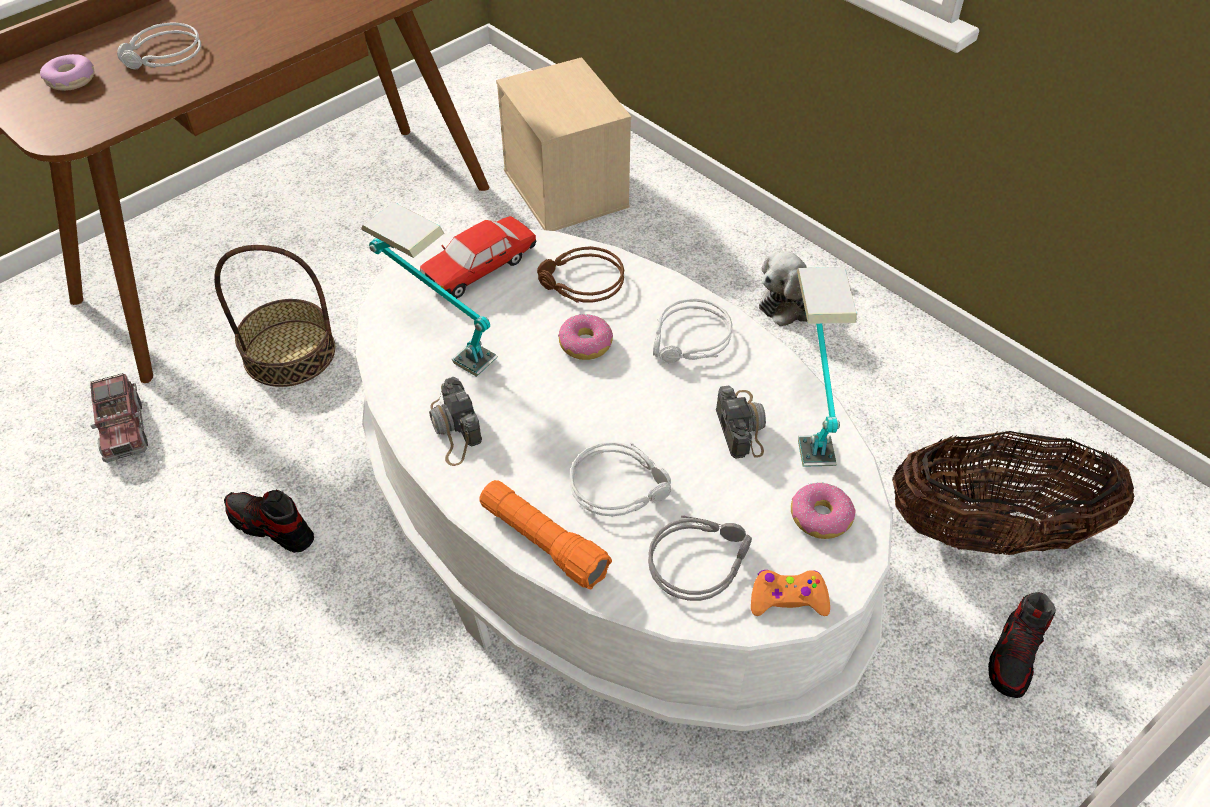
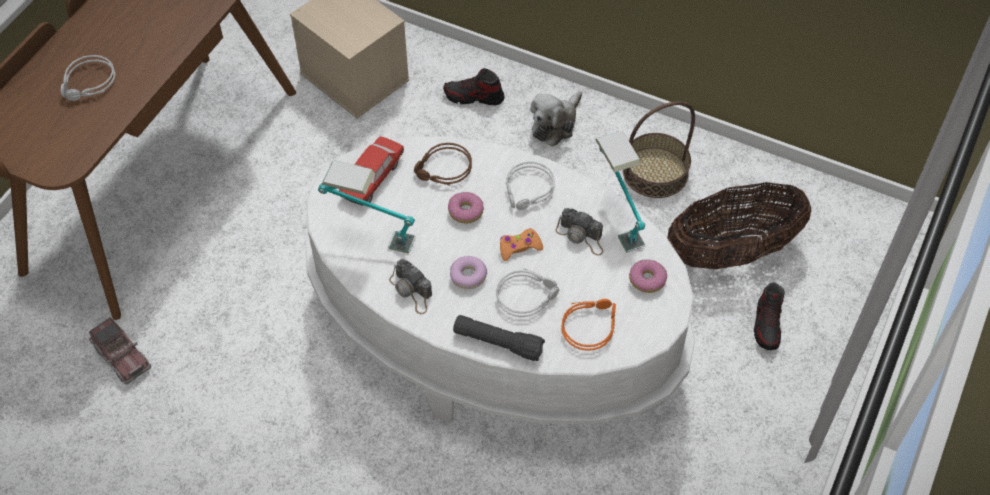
camera: 20 degrees left, 5 degrees up
donut [40,54,94,91] -> donut moved to [450,256,487,289]
basket [214,245,335,387] -> basket moved to [623,101,695,198]
shoe [224,490,314,553] -> shoe moved to [443,68,505,105]
orange flashlight [479,480,612,589] -> black flashlight [453,315,545,361]
grey headphones [648,515,752,601] -> orange headphones [561,299,616,351]
camera [716,386,766,459] -> camera turned 150 degrees clockwise [555,208,603,256]
orange game controller [751,570,830,616] -> orange game controller moved to [500,228,543,261]

